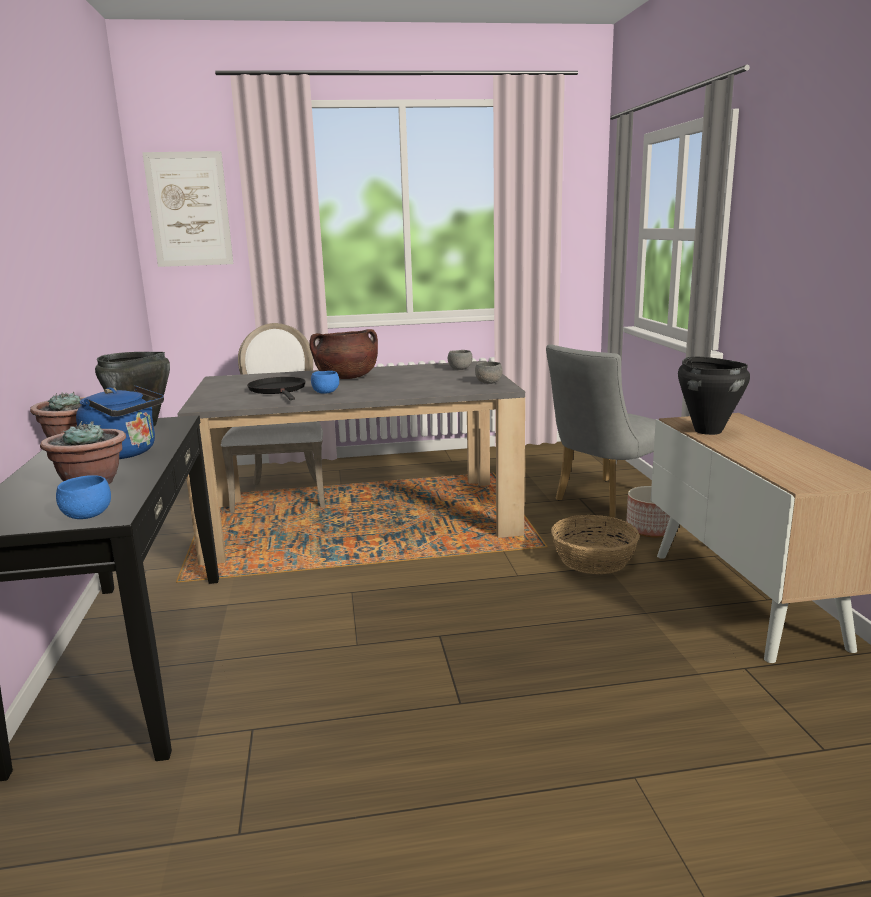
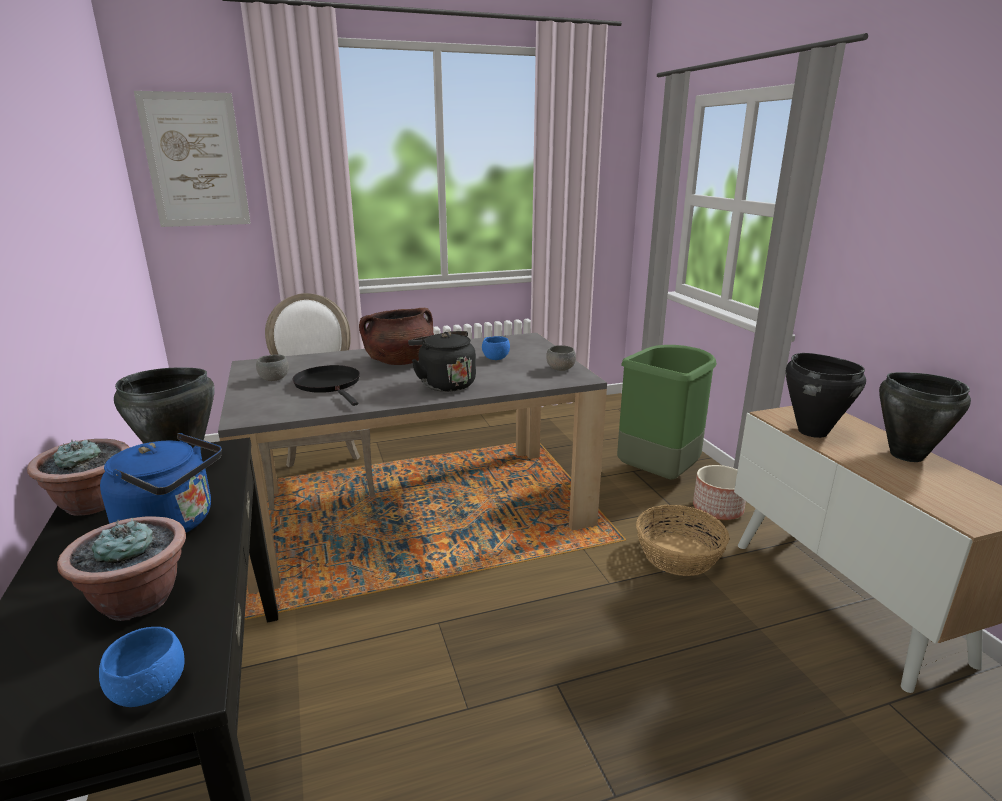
camera: 10 degrees left, 5 degrees up
blue bowl [311,371,339,394] -> blue bowl moved to [482,336,510,360]
grey bowl [448,350,472,370] -> grey bowl moved to [256,354,289,381]
grey chair [546,344,656,520] -> green trash can [617,345,717,480]
none -> black kettle [408,331,476,392]
none -> black cooking pot [879,372,971,462]

